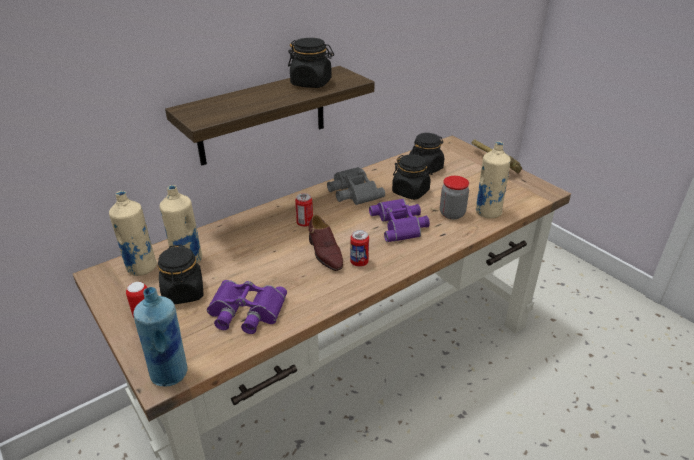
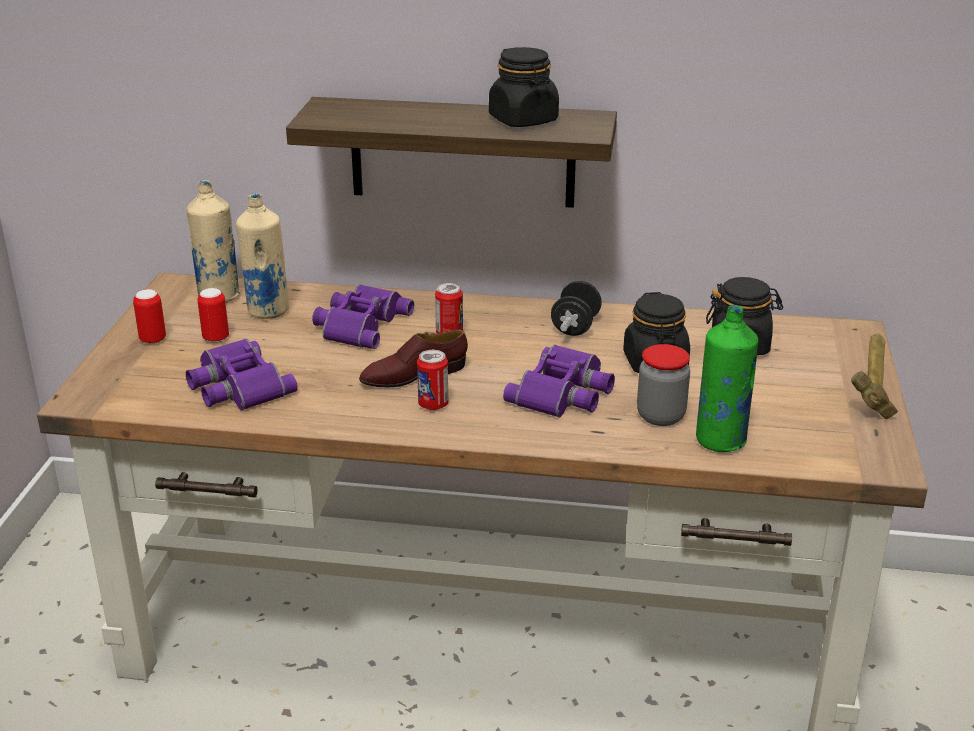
camera: 45 degrees right, 5 degrees down
blue bottle [133,287,188,387] -> none
black jar [158,245,204,304] -> can [197,288,229,343]
brown shoe [308,215,343,271] -> brown shoe turned 45 degrees clockwise [359,330,468,387]
grey binoculars [327,167,385,205] -> black dumbbell [551,281,602,336]
beige bottle [476,141,511,219] -> green bottle [696,305,758,452]
none -> purple binoculars [312,284,414,349]

